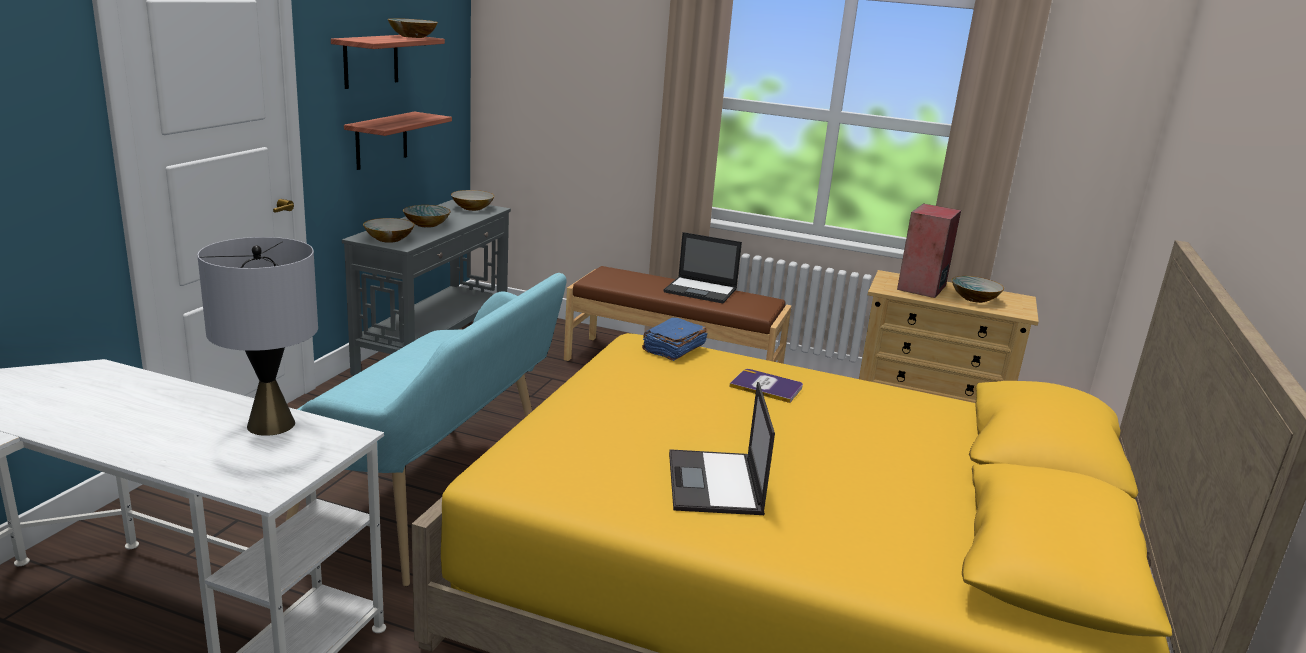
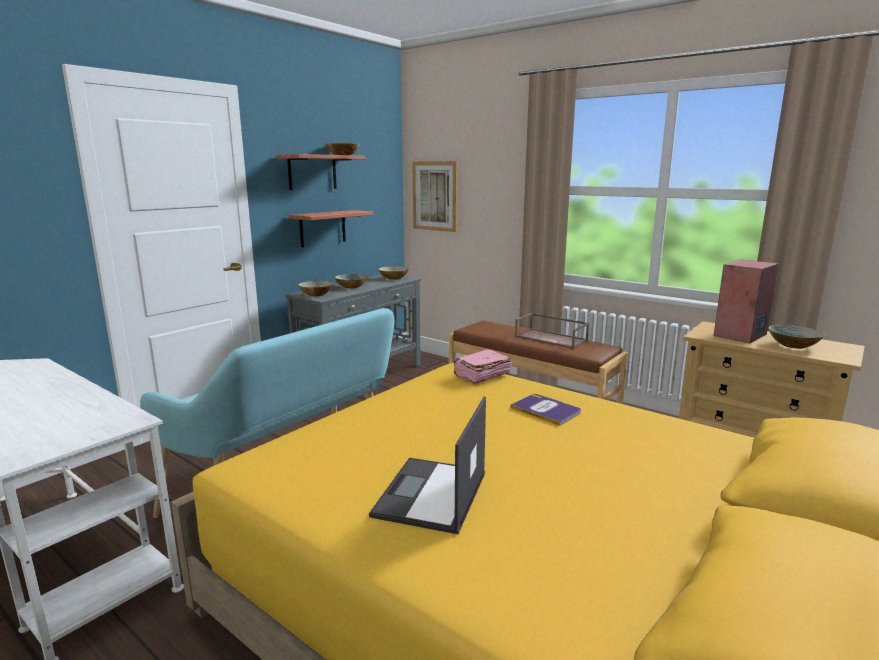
camera: 20 degrees right, 5 degrees down
grey table lamp [197,237,318,436] -> none
blue book [642,317,708,361] -> pink book [454,350,512,384]
laptop [663,232,742,303] -> brown tray [515,313,589,349]
none -> picture [413,161,458,232]

